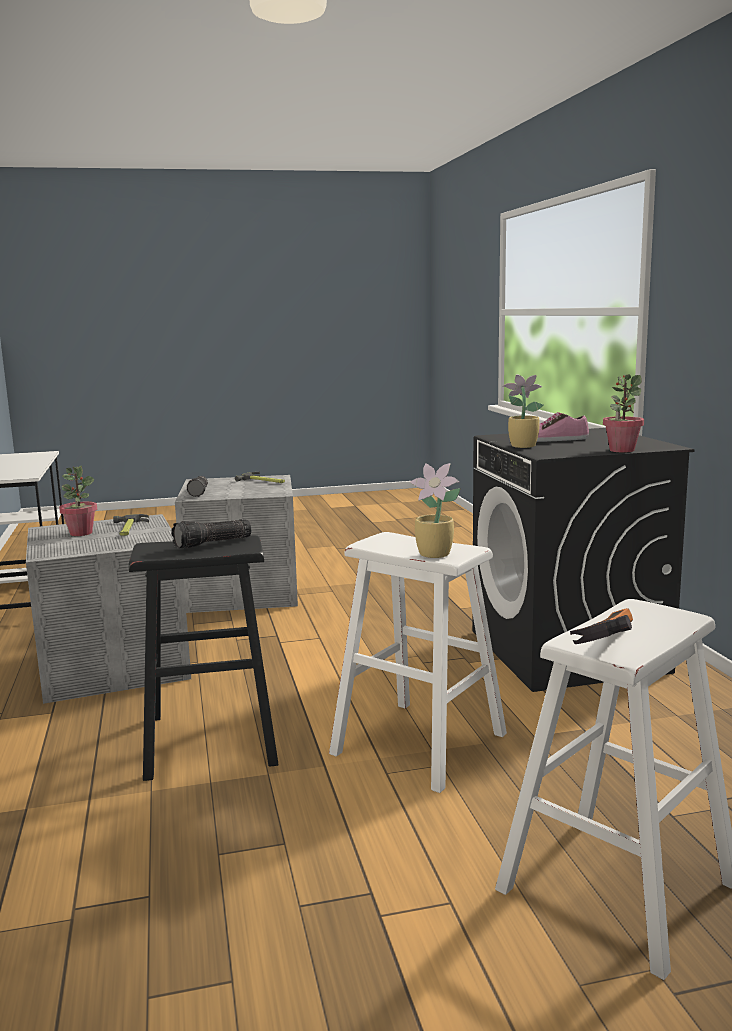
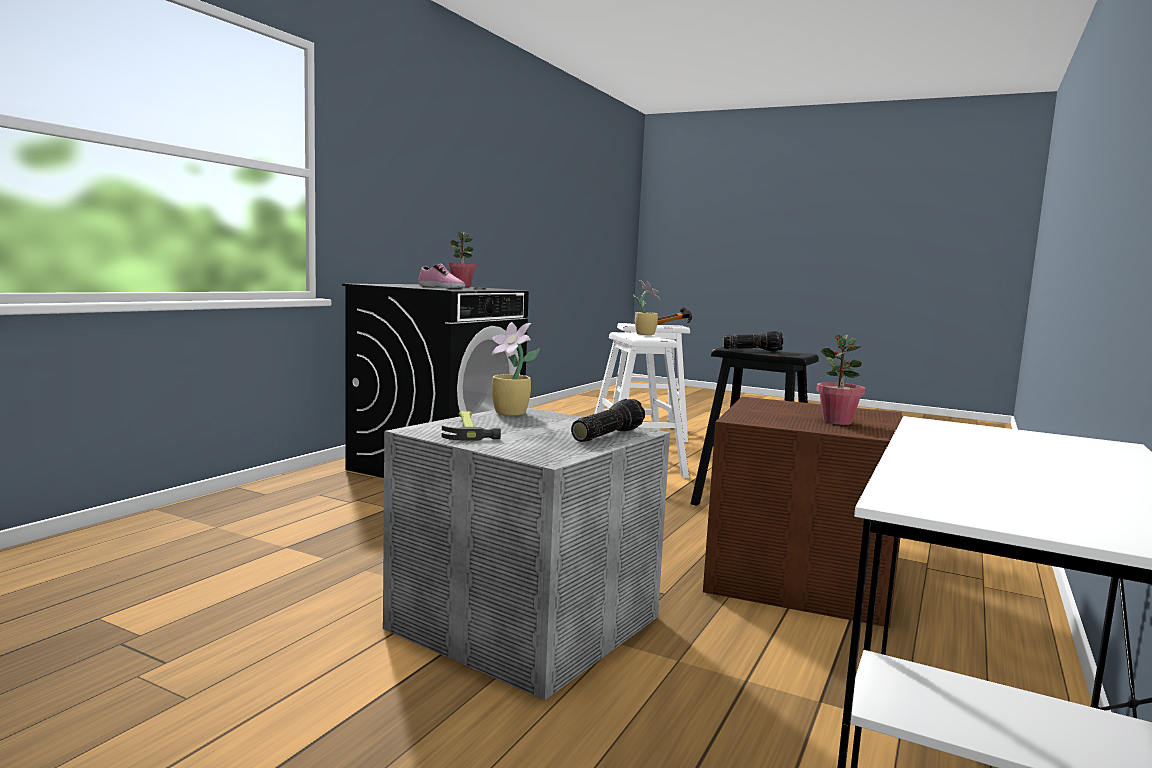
camera: 140 degrees left, 5 degrees down
grey storage box [26,514,191,704] -> brown storage box [703,397,903,628]
hammer [113,514,149,536] -> none
potted plant [503,374,544,448] -> potted plant moved to [491,322,540,416]

